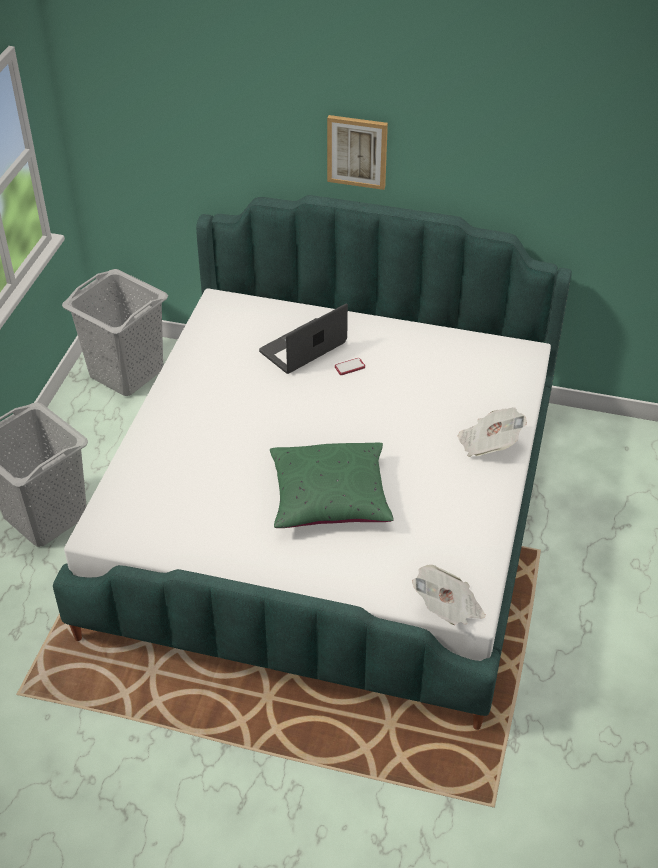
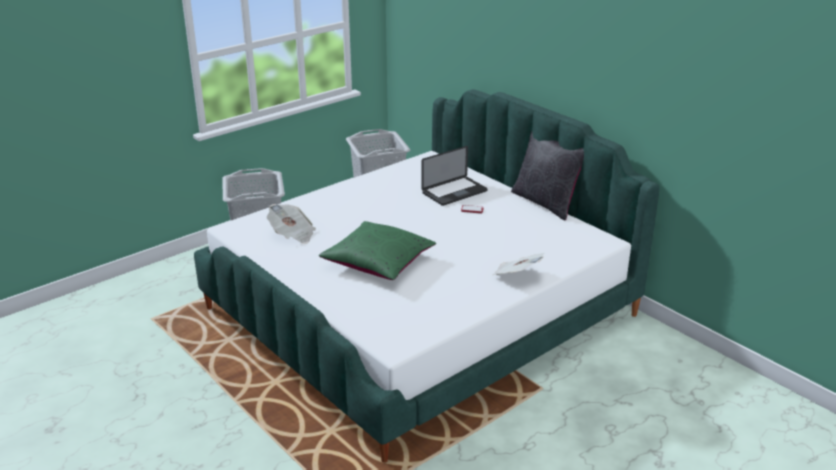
camera: 35 degrees right, 15 degrees down
laptop [259,303,348,374] -> laptop turned 150 degrees clockwise [421,146,487,206]
picture [327,115,388,190] -> none
newspaper [412,565,486,625] -> newspaper moved to [267,204,316,244]
none -> black pillow [511,131,584,221]

